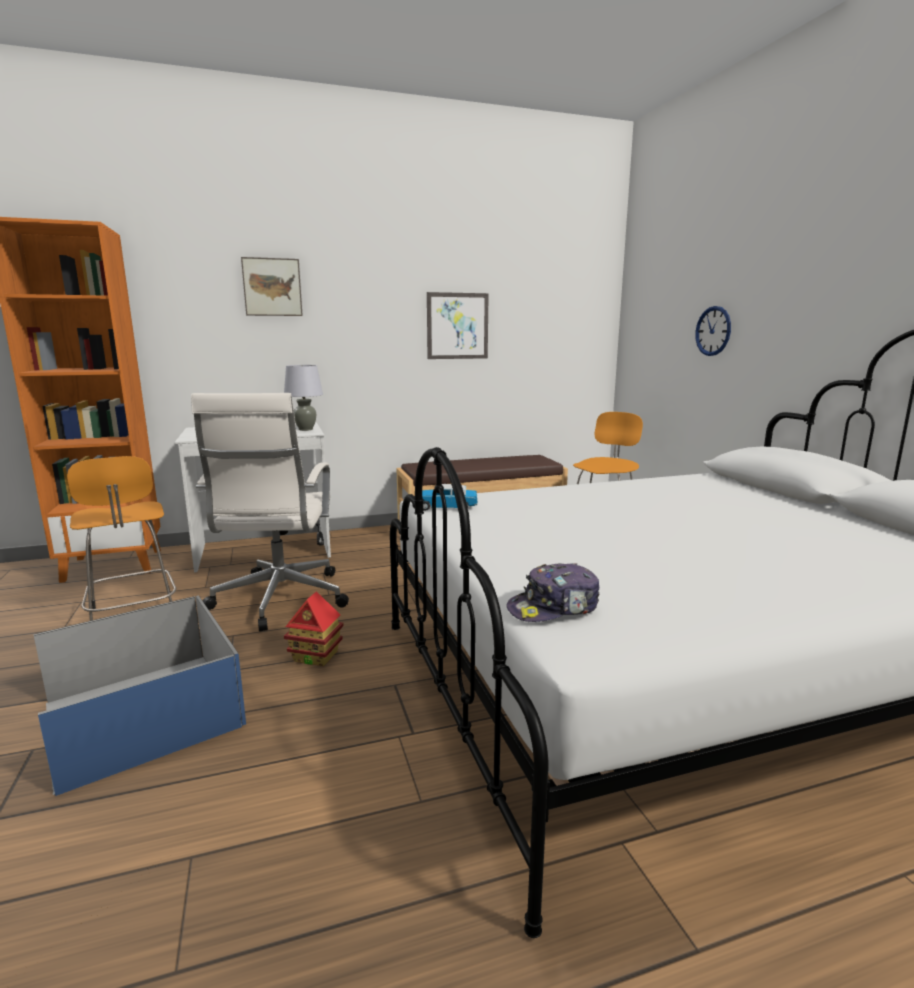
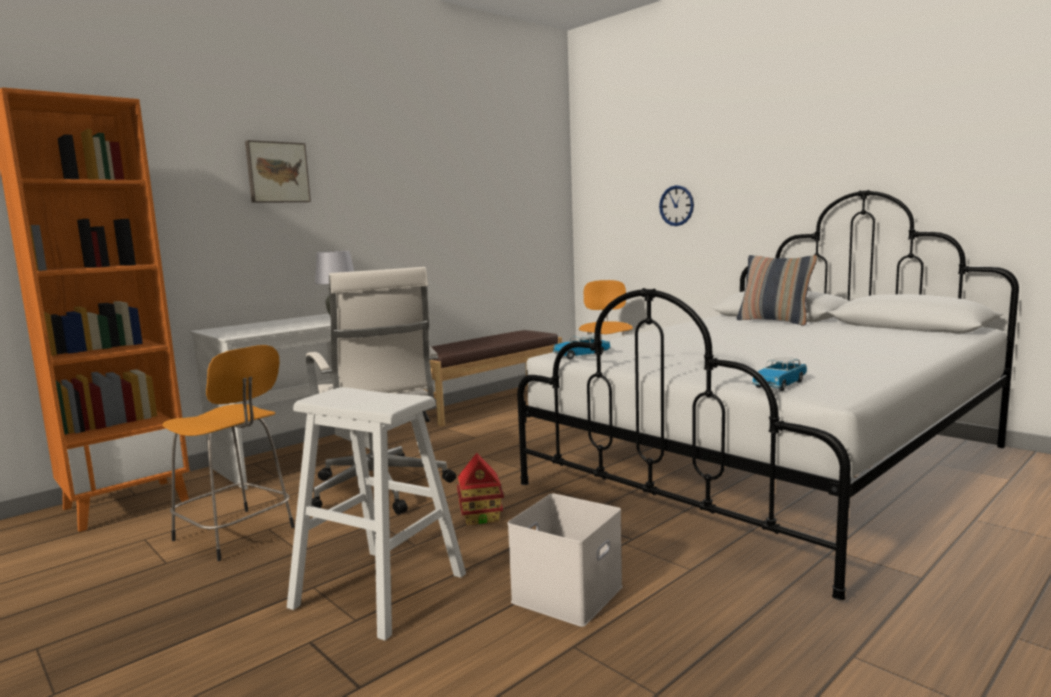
camera: 25 degrees left, 5 degrees down
blue storage box [34,595,246,796] -> white stool [287,387,466,641]
picture [427,292,489,359] -> none
cap [507,563,599,622] -> toy car [752,357,807,391]
none -> white storage box [508,493,623,627]
none -> pillow [737,255,818,325]

